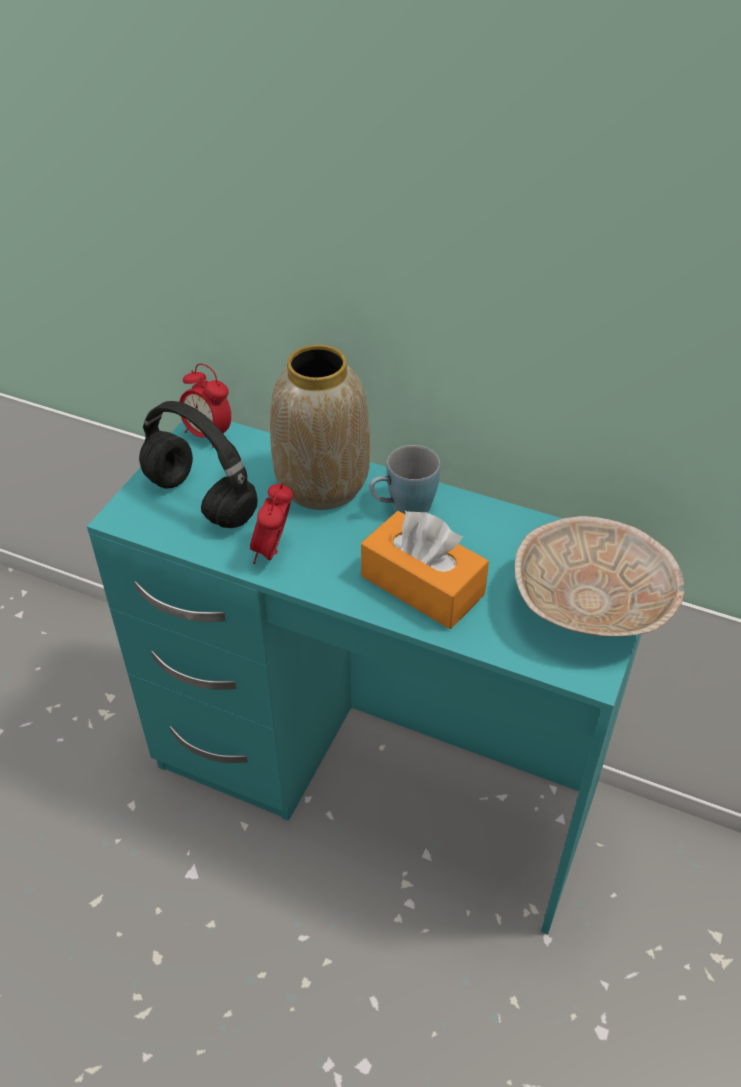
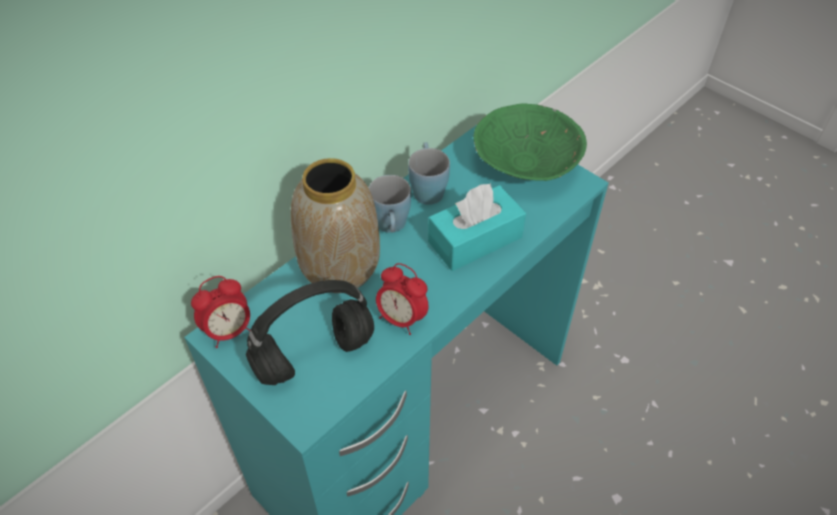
camera: 70 degrees left, 5 degrees up
orange tissue box [361,510,489,629] -> turquoise tissue box [428,183,526,271]
beige bowl [515,516,684,637] -> green bowl [473,103,587,181]
none -> blue mug [408,142,450,205]

